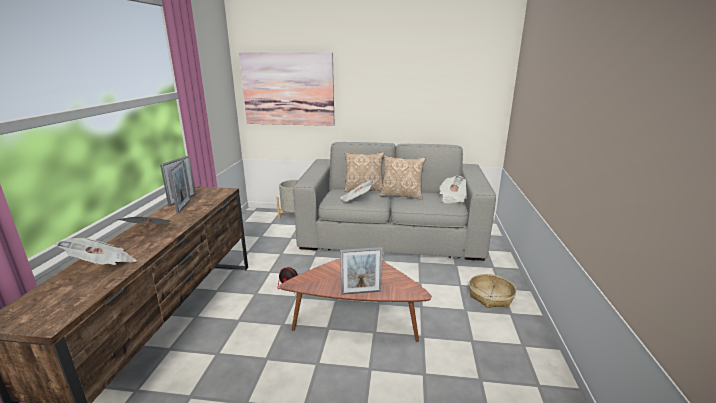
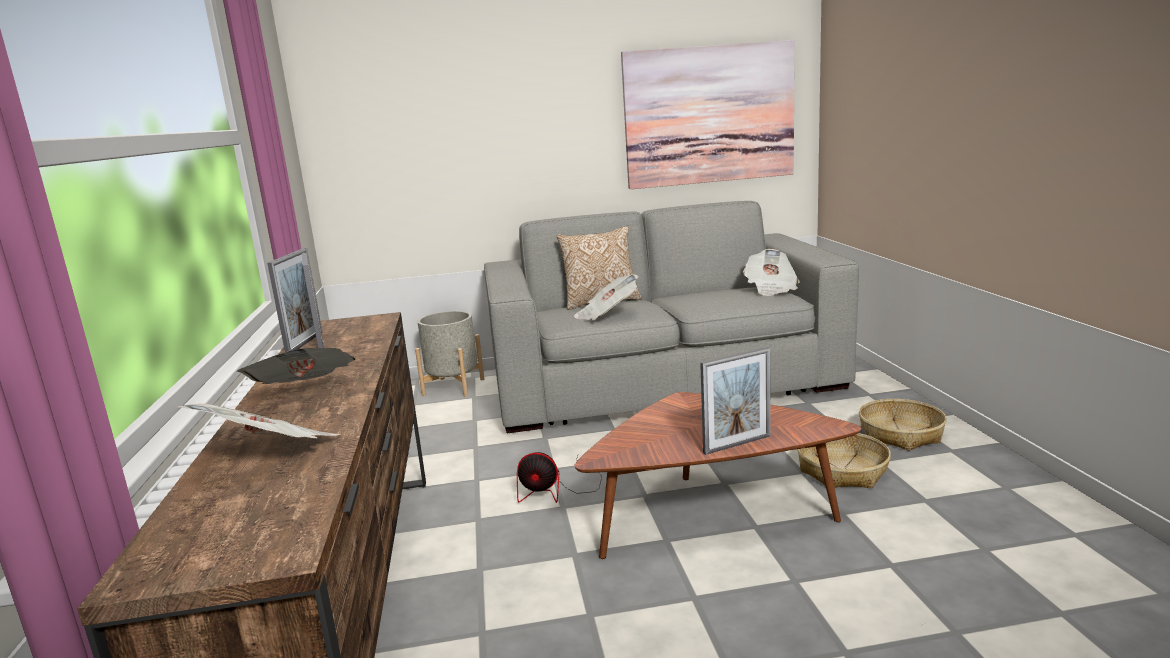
camera: 15 degrees left, 5 degrees down
picture [239,52,335,126] -> picture moved to [621,40,795,189]
pillow [380,155,426,200] -> none
none -> basket [797,433,891,488]

